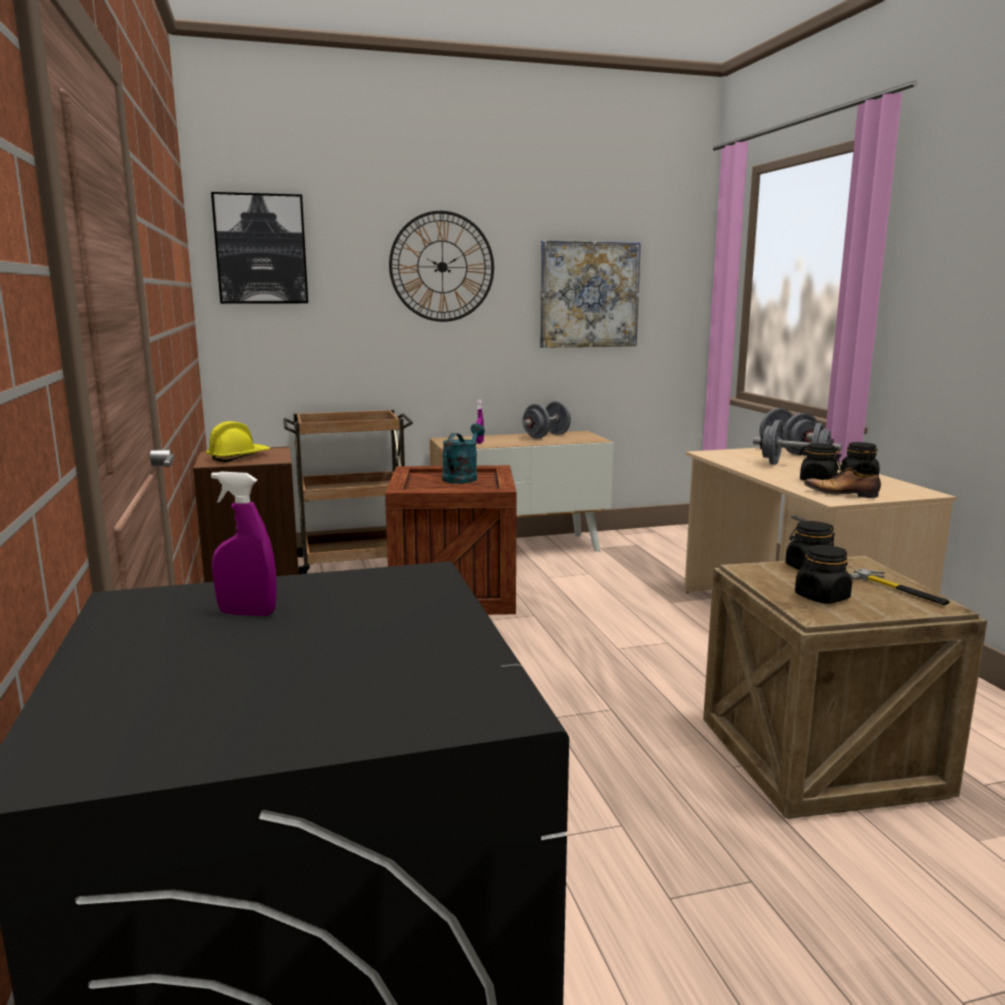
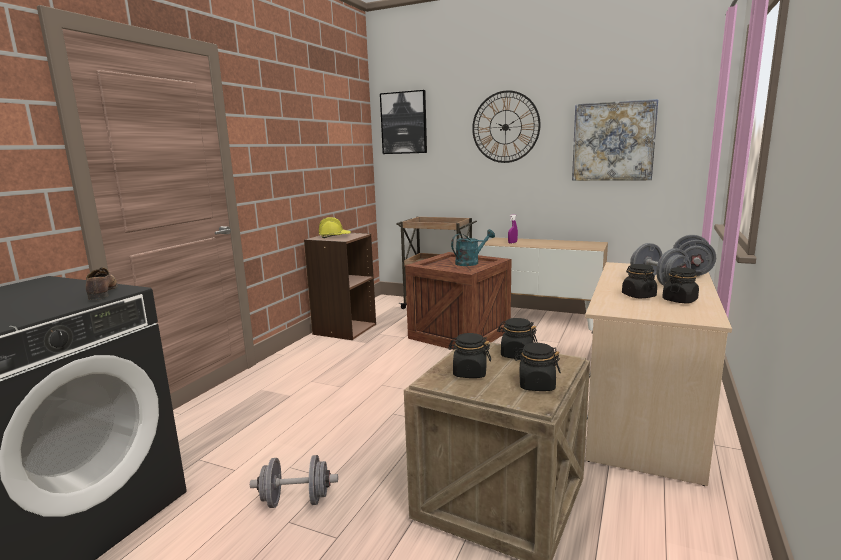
camera: 40 degrees right, 0 degrees up
purple spray bottle [211,472,277,616] -> none
grey dumbbell [522,401,571,438] -> grey dumbbell moved to [250,455,338,508]
shoe [804,468,881,498] -> shoe moved to [86,267,118,300]
hammer [849,569,949,605] -> black jar [514,343,561,391]

